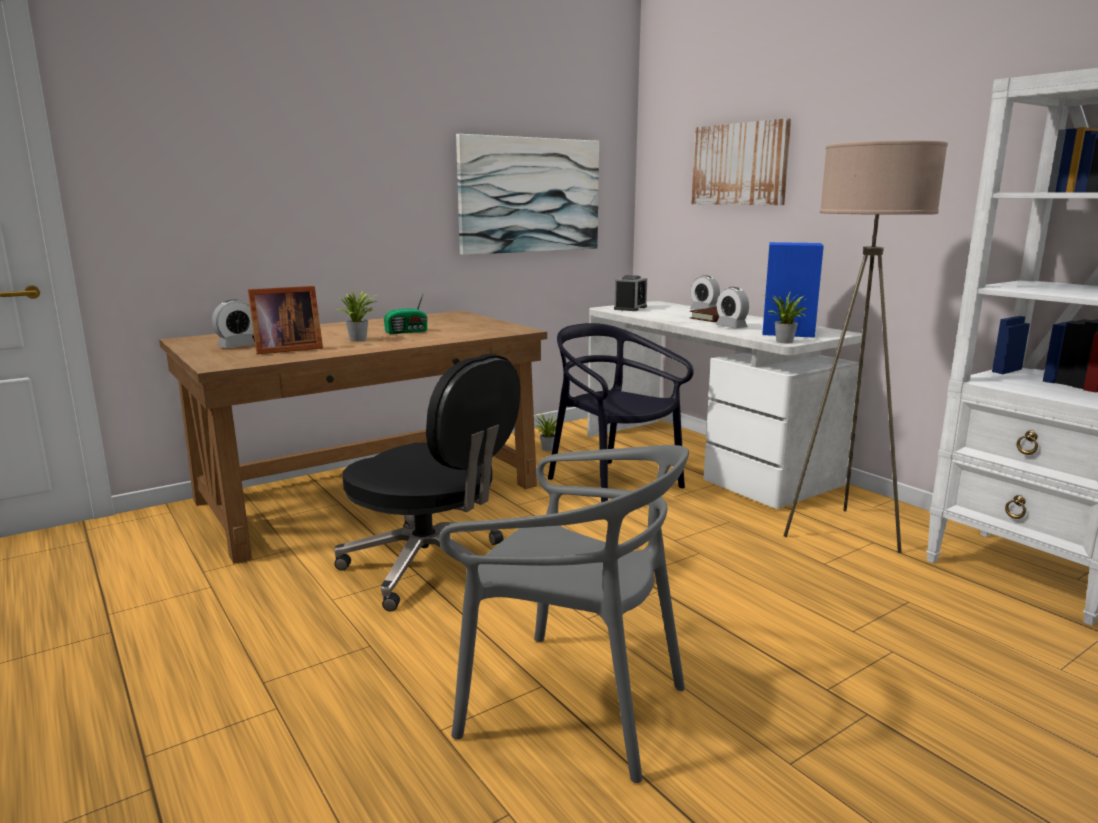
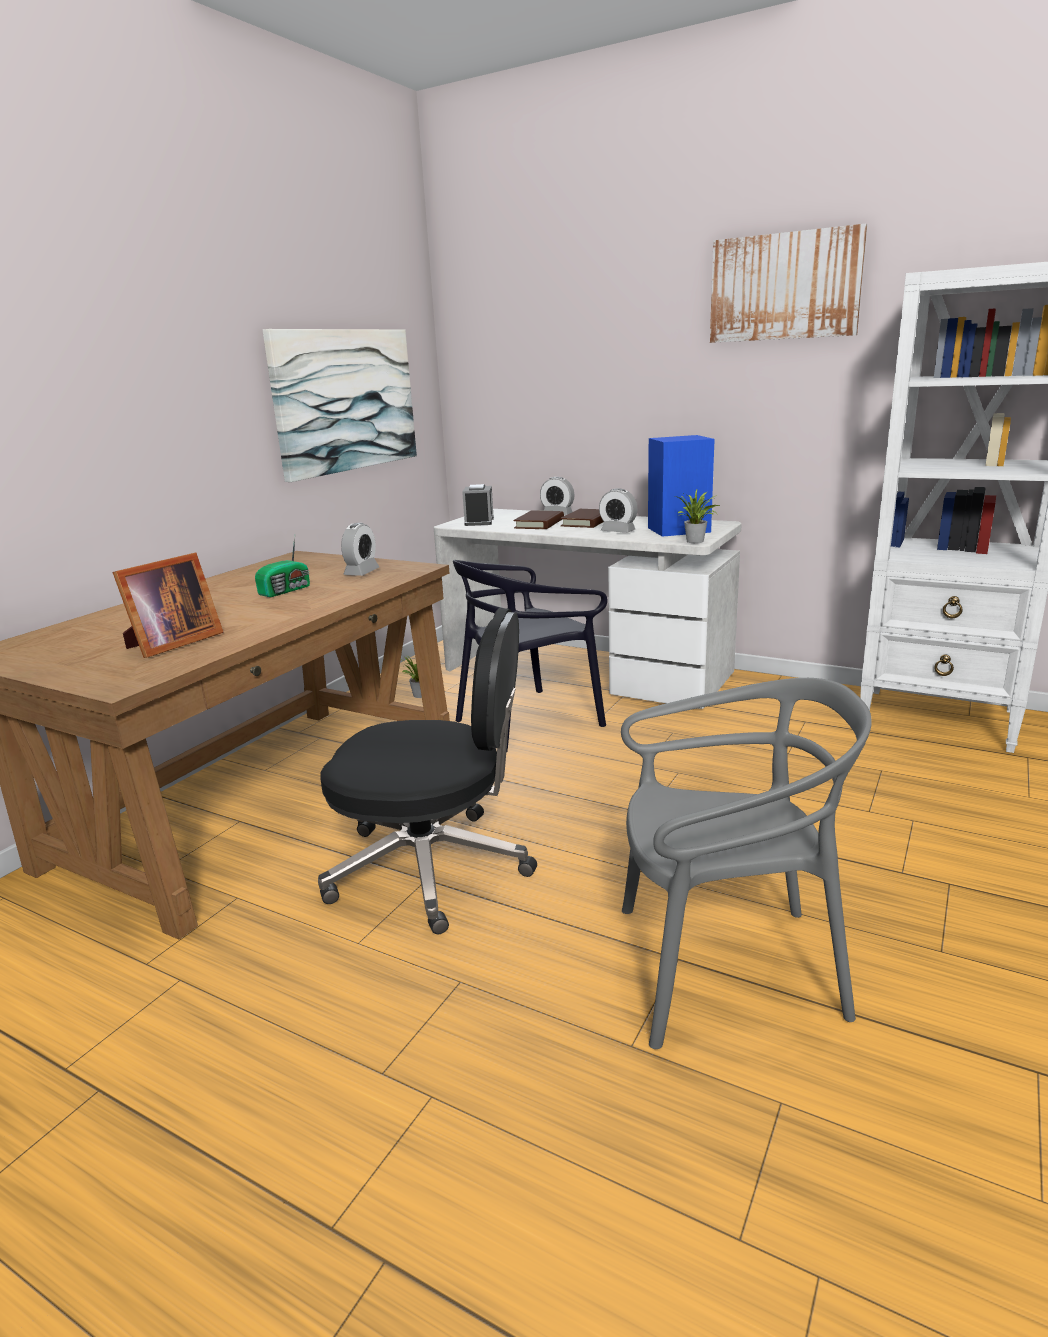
camera: 25 degrees left, 5 degrees up
alarm clock [212,300,255,348] -> alarm clock moved to [341,523,379,576]
potted plant [336,290,377,341] -> none
black chair [548,323,694,502] -> black chair turned 60 degrees counterclockwise [453,560,608,752]
picture [691,118,791,205] -> picture moved to [710,224,867,343]
beige floor lamp [784,140,948,553] -> none
none -> brown book [514,511,564,529]

